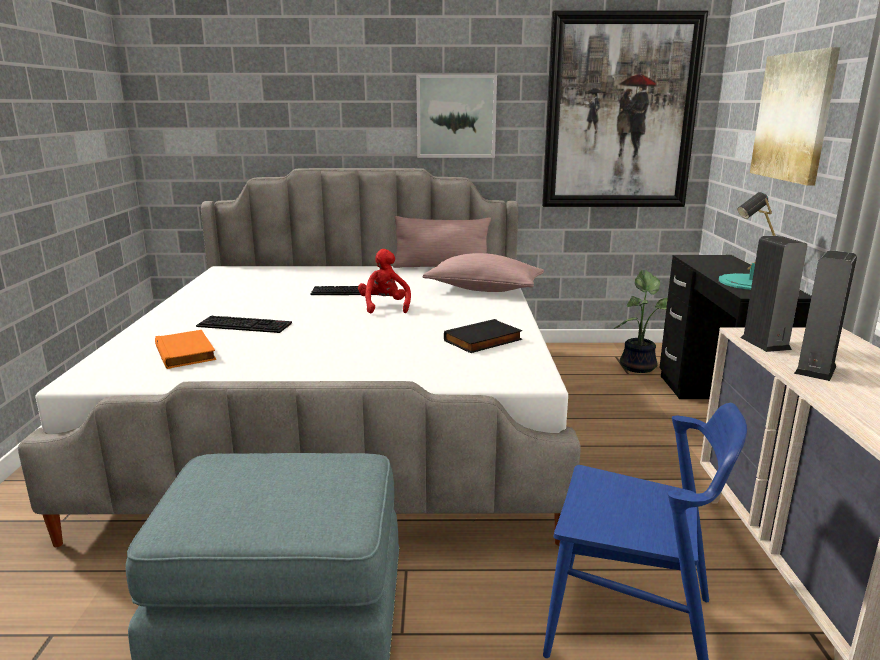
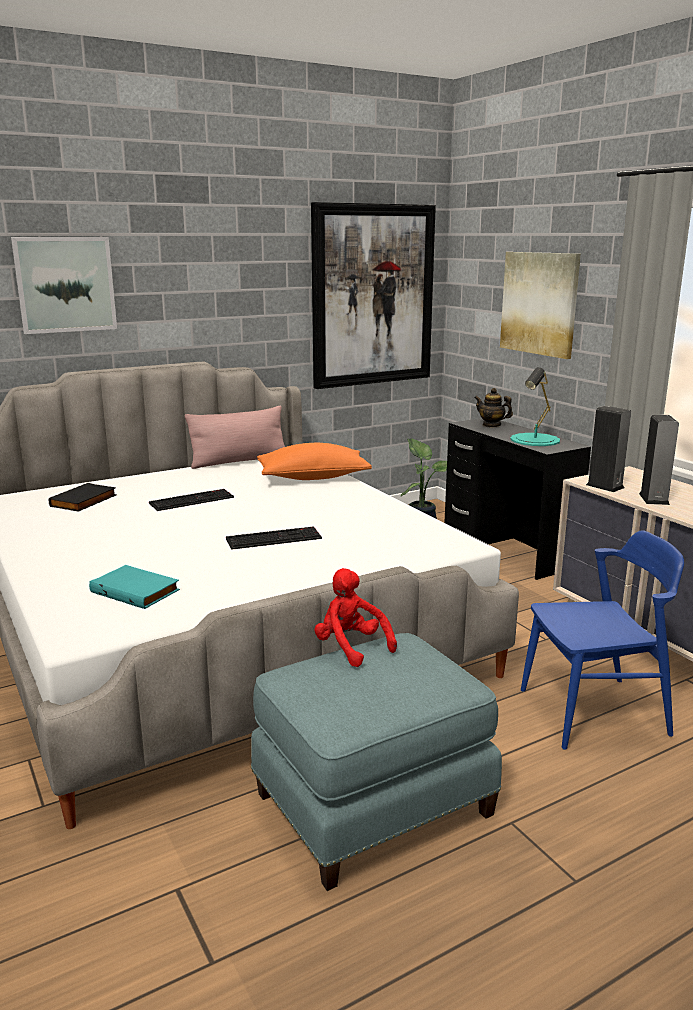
camera: 30 degrees left, 0 degrees up
orange book [155,330,216,369] -> turquoise book [89,565,180,609]
keyboard [196,316,292,333] -> keyboard moved to [226,526,322,550]
red plush toy [358,249,411,314] -> red plush toy moved to [314,568,397,667]
picture [416,74,497,158] -> picture moved to [11,237,117,334]
pink pillow [423,253,544,292] -> orange pillow [257,443,372,480]
black book [444,319,523,353] -> black book moved to [49,483,117,512]
none -> teapot [475,388,513,428]

